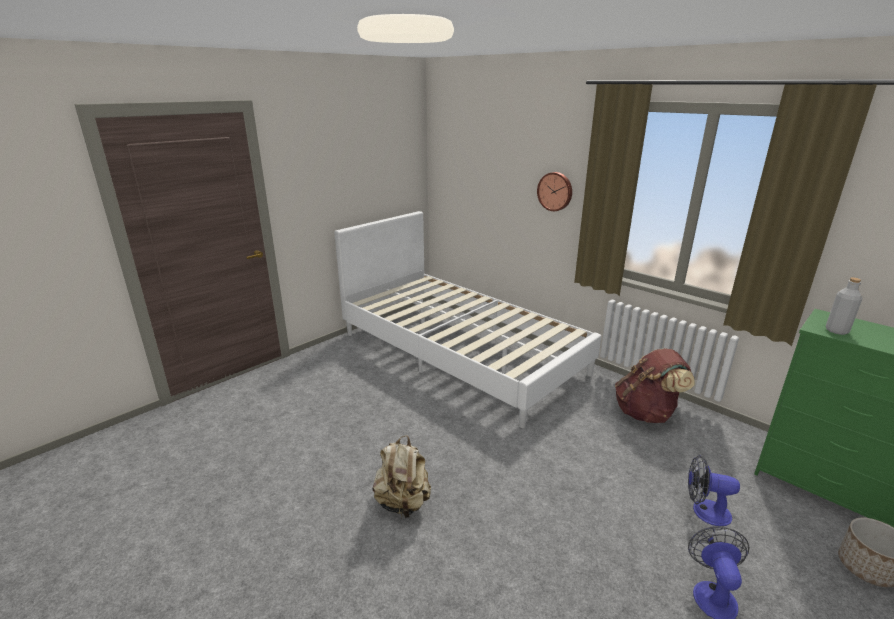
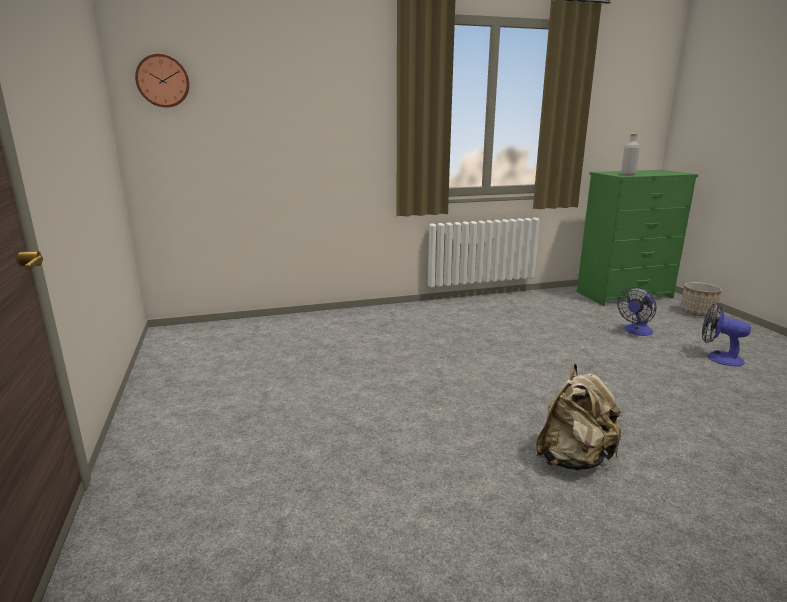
camera: 60 degrees left, 5 degrees down
white bed [334,211,602,429] -> none
wall clock [537,172,572,211] -> wall clock moved to [135,54,190,107]
brown backpack [615,348,695,423] -> none

